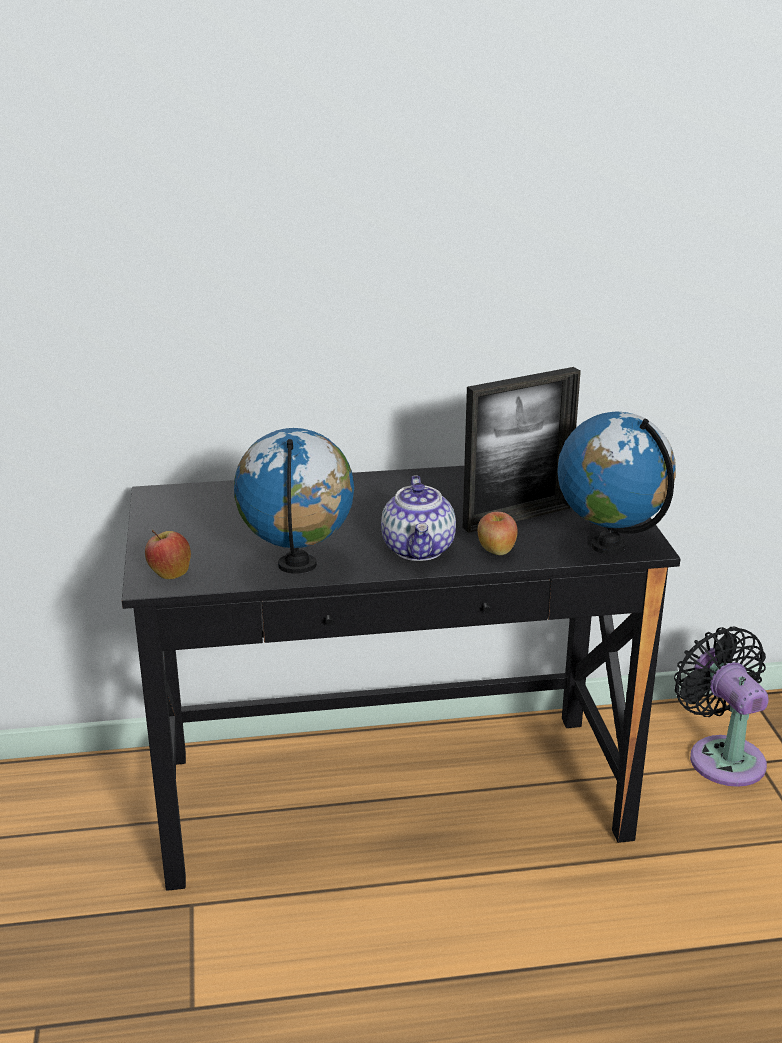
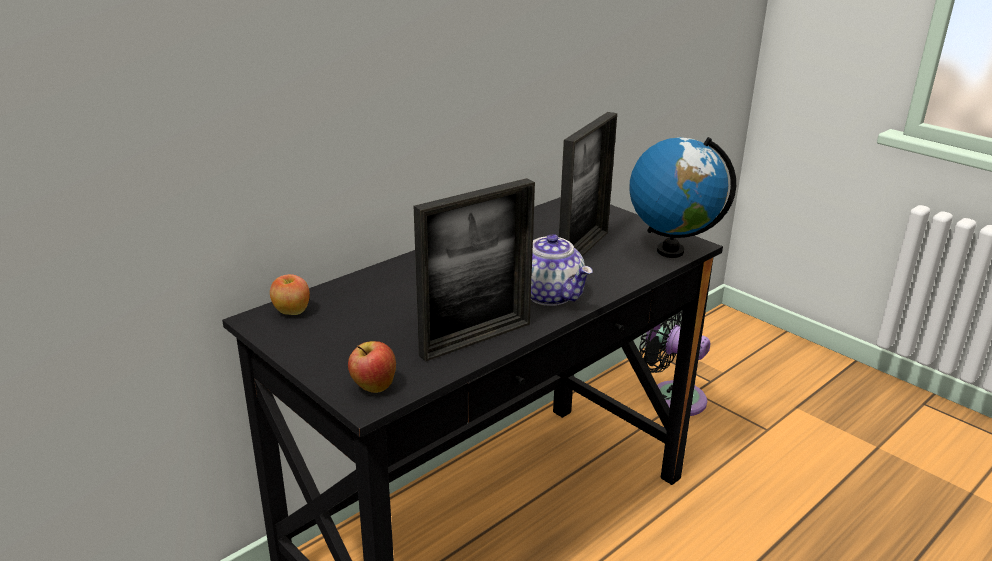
camera: 35 degrees left, 0 degrees up
globe [234,428,354,574] -> picture frame [414,178,535,362]
apple [478,512,518,555] -> apple moved to [270,274,310,315]

